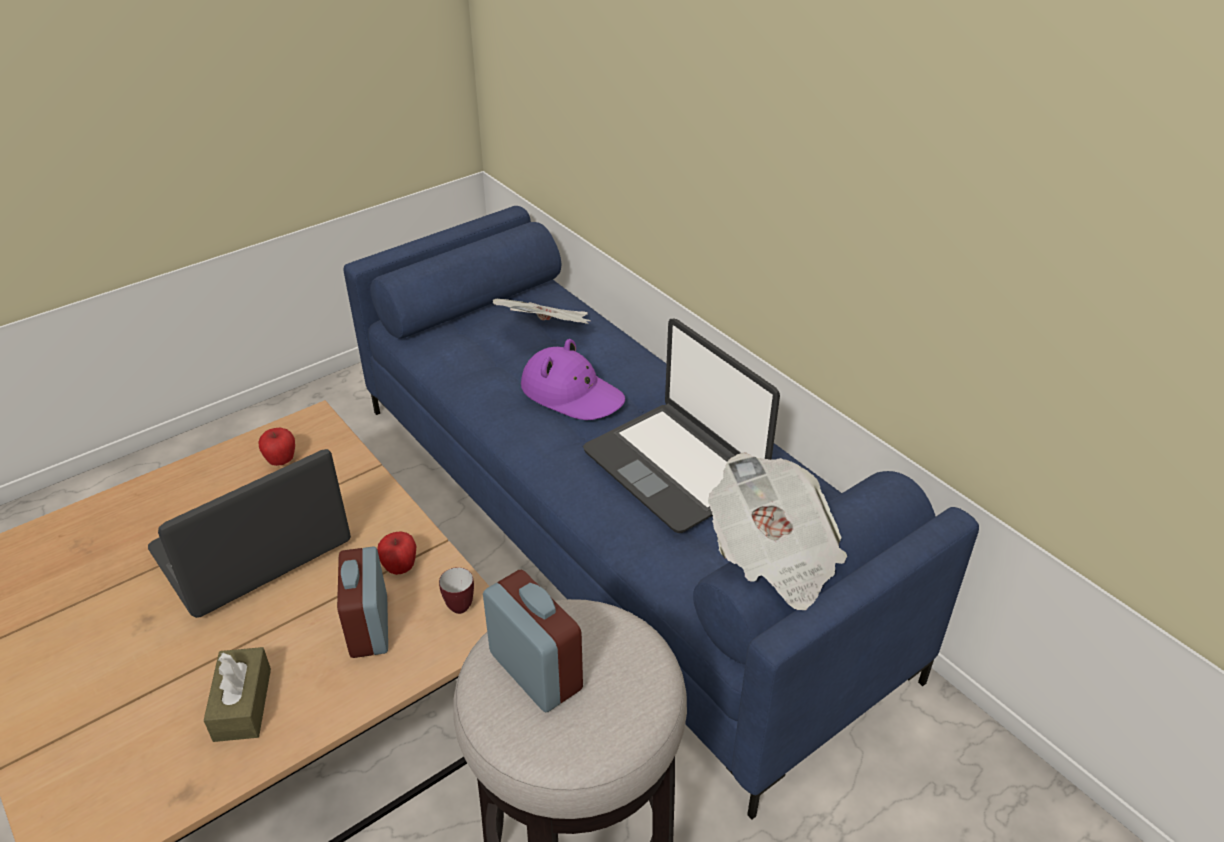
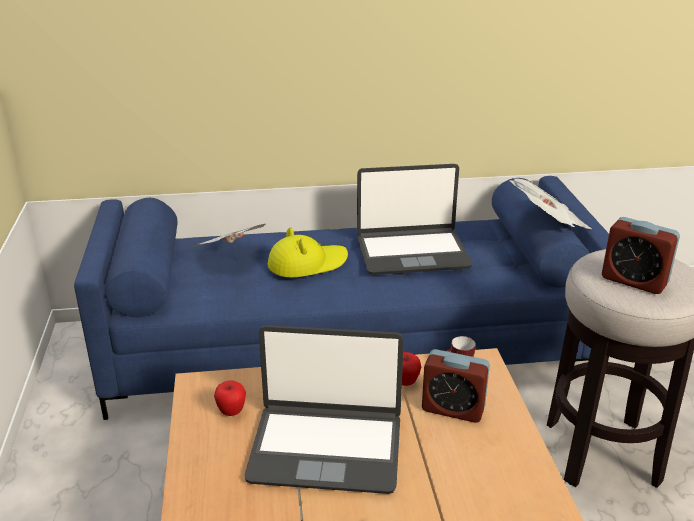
camera: 60 degrees left, 10 degrees down
laptop [148,449,351,618] -> laptop turned 75 degrees counterclockwise [244,325,404,494]
brown tissue box [203,647,271,742] -> none
alarm clock [483,570,583,713] -> alarm clock turned 135 degrees counterclockwise [602,217,680,294]
purple hat [521,339,625,420] -> yellow hat [268,227,348,277]

